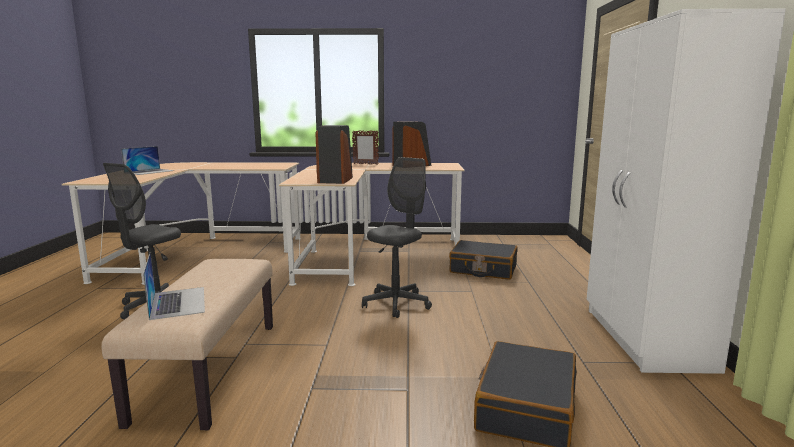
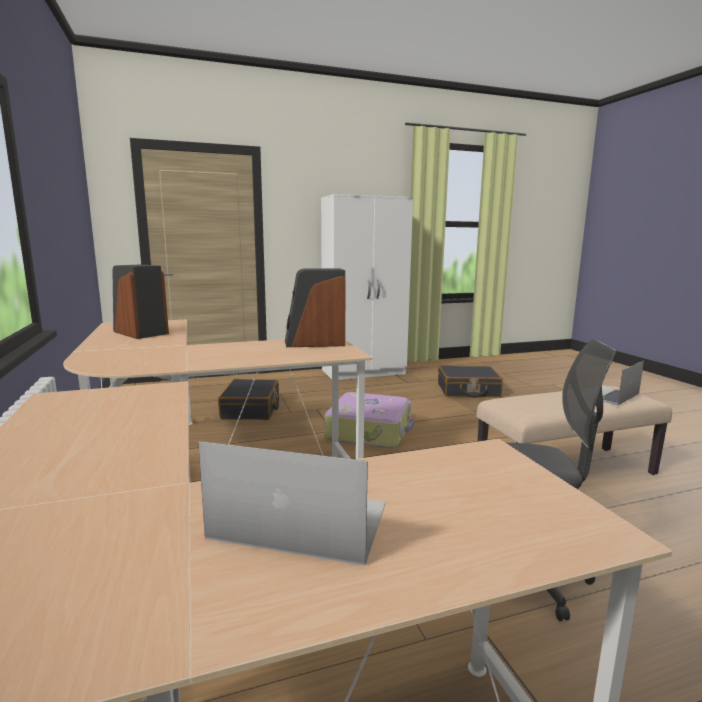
camera: 110 degrees left, 0 degrees up
picture frame [352,130,379,165] -> none
grey office chair [362,157,432,318] -> suitcase [325,392,415,448]

